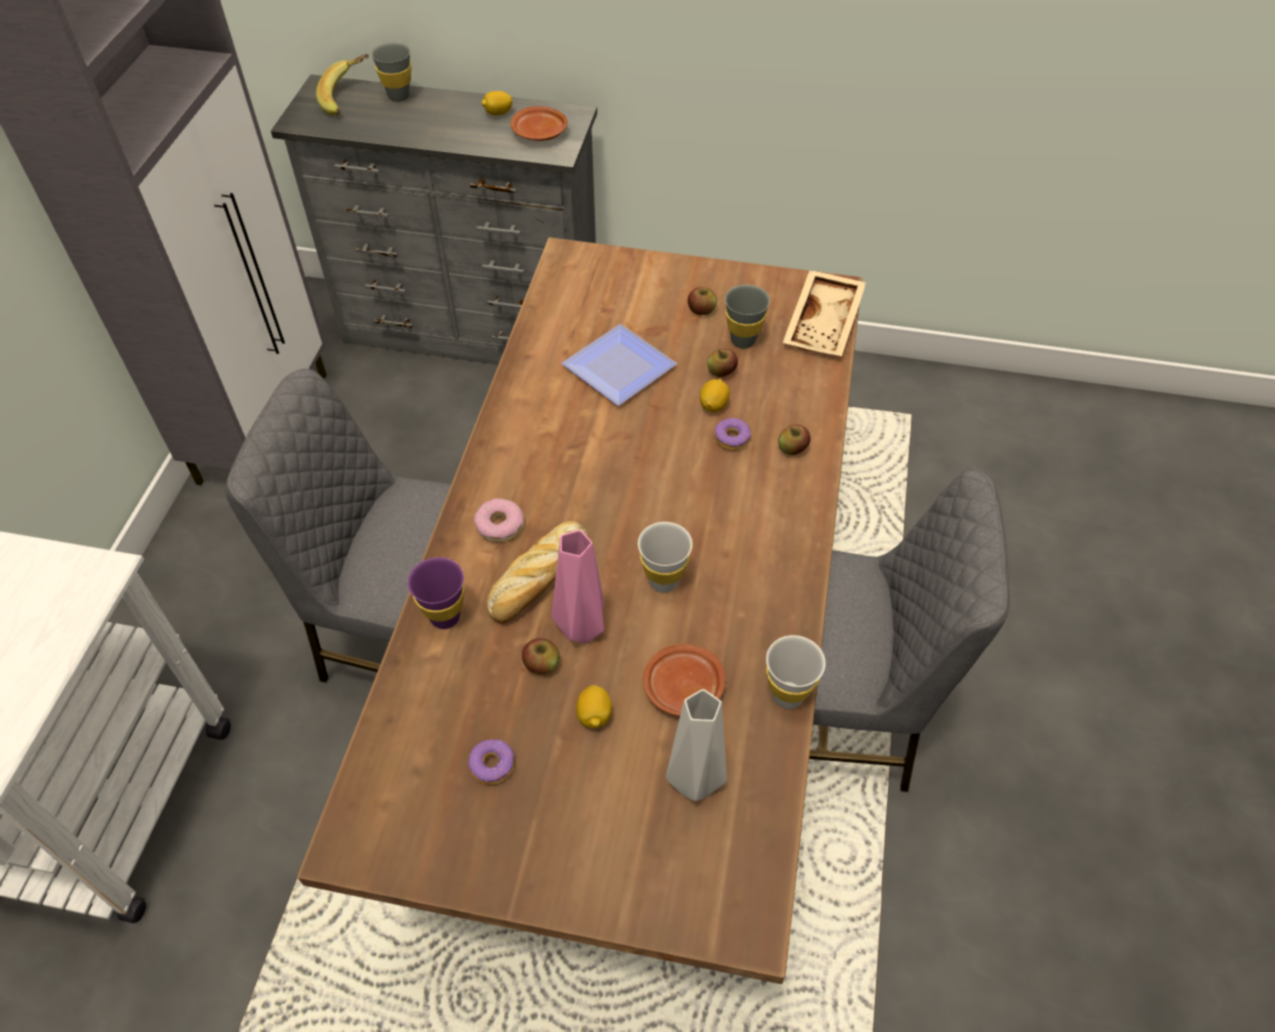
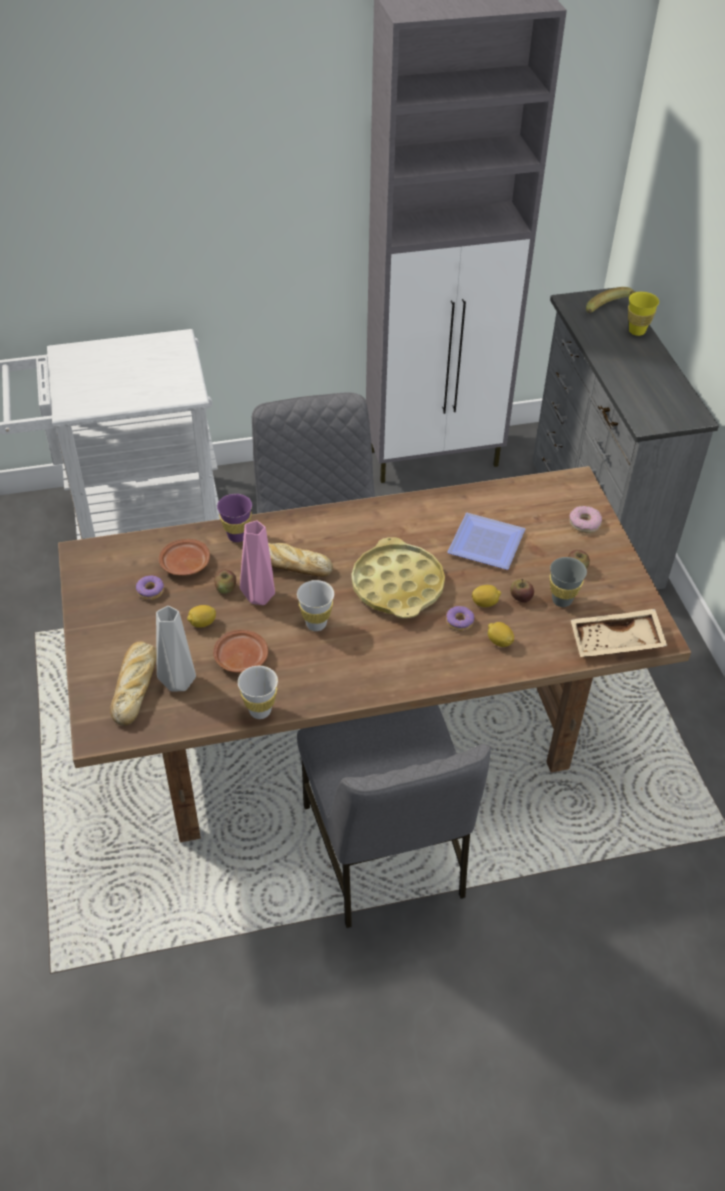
camera: 65 degrees right, 5 degrees down
grey cup [371,42,411,102] -> yellow cup [628,292,659,336]
donut [473,498,524,542] -> donut moved to [569,506,602,533]
lemon [481,91,513,116] -> lemon moved to [488,622,514,647]
brown plate [510,106,568,141] -> brown plate moved to [159,539,210,576]
apple [778,425,811,455] -> none
none -> bread [110,641,157,726]
none -> yellow tray [351,537,445,618]

